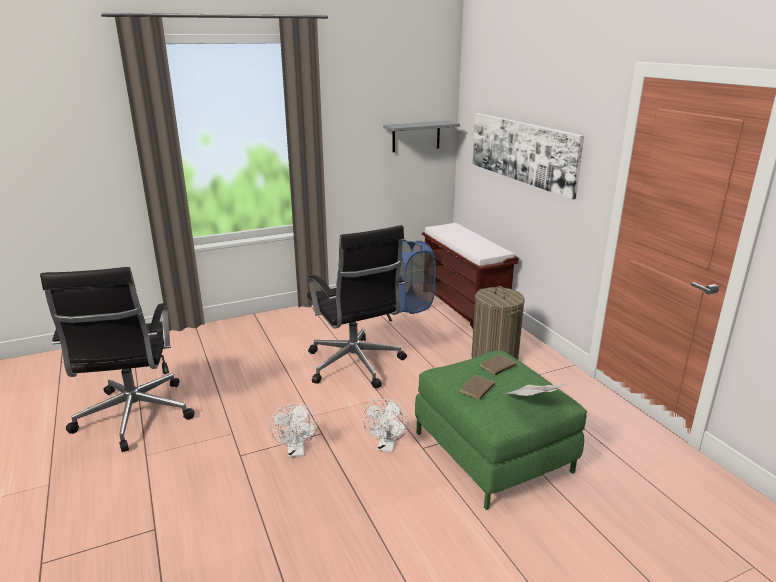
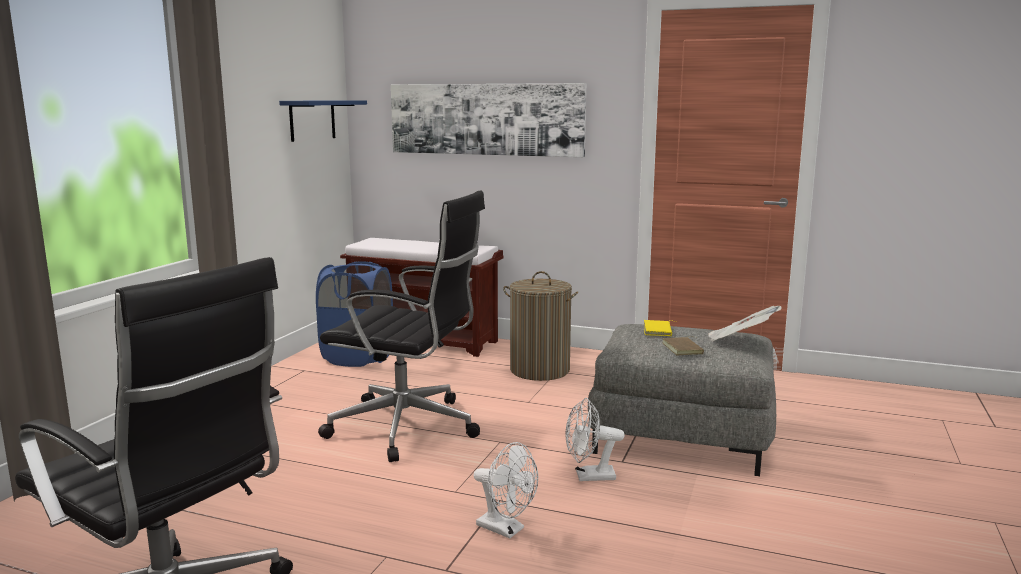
camera: 45 degrees left, 10 degrees down
white fan [363,399,409,452] -> white fan turned 120 degrees clockwise [565,398,625,481]
grey shelf [383,121,460,152] -> blue shelf [279,100,367,142]
green ottoman [415,350,587,510] -> grey ottoman [588,324,776,476]
brown book [479,354,521,375] -> yellow book [644,320,678,336]

